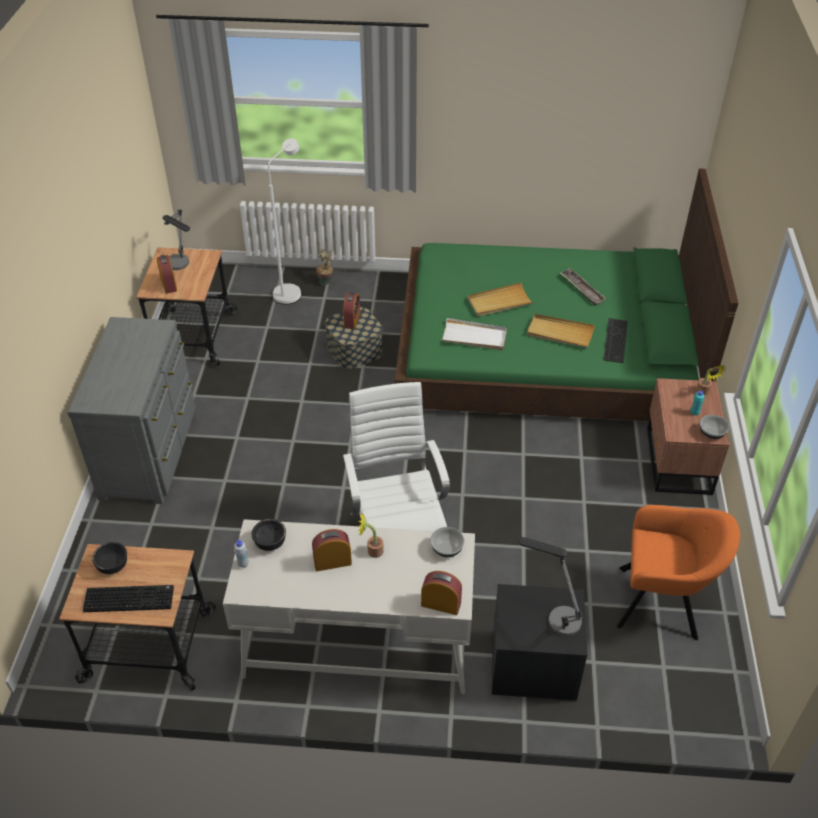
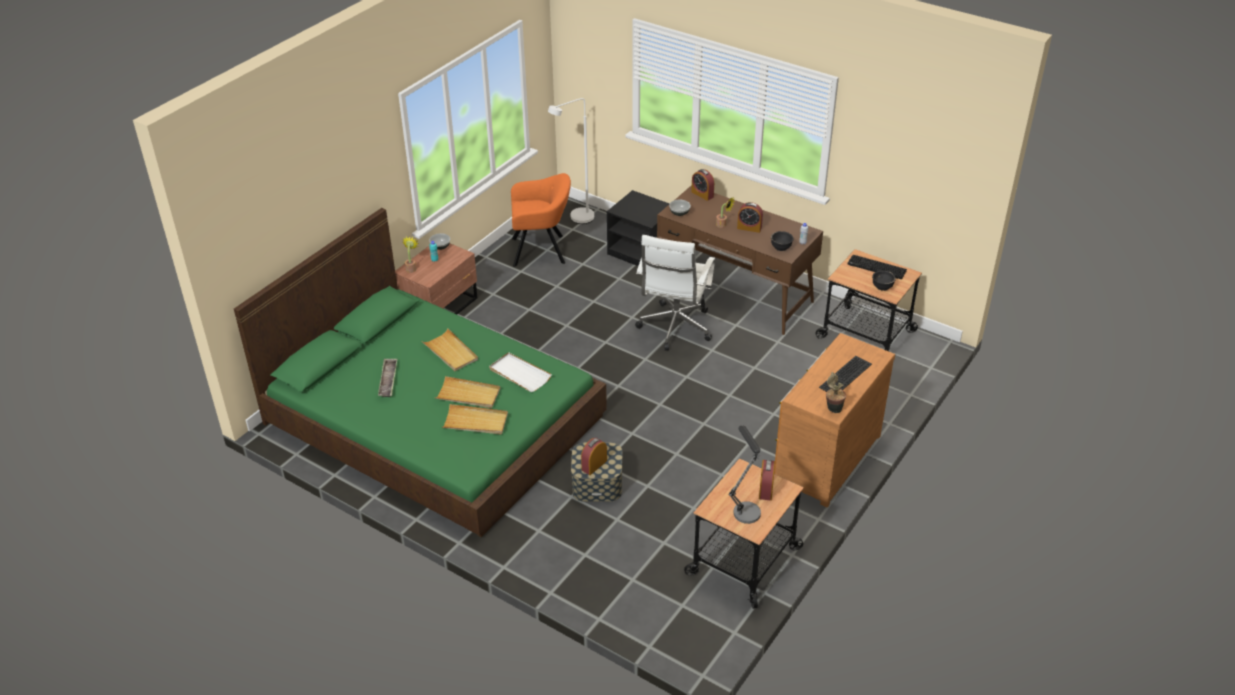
camera: 150 degrees left, 5 degrees down
grey dresser [67,317,196,504] -> brown dresser [774,333,895,508]
white desk [223,519,475,694] -> brown desk [657,185,823,335]
white floor lamp [268,138,301,305] -> white floor lamp moved to [548,98,594,224]
potted plant [316,249,333,286] -> potted plant moved to [826,372,846,413]
table lamp [518,537,583,636] -> none
keyboard [604,318,628,363] -> keyboard moved to [819,356,872,392]
orange armchair [617,505,740,640] -> orange armchair turned 135 degrees clockwise [511,173,571,267]
none -> beige tray [442,404,508,434]

